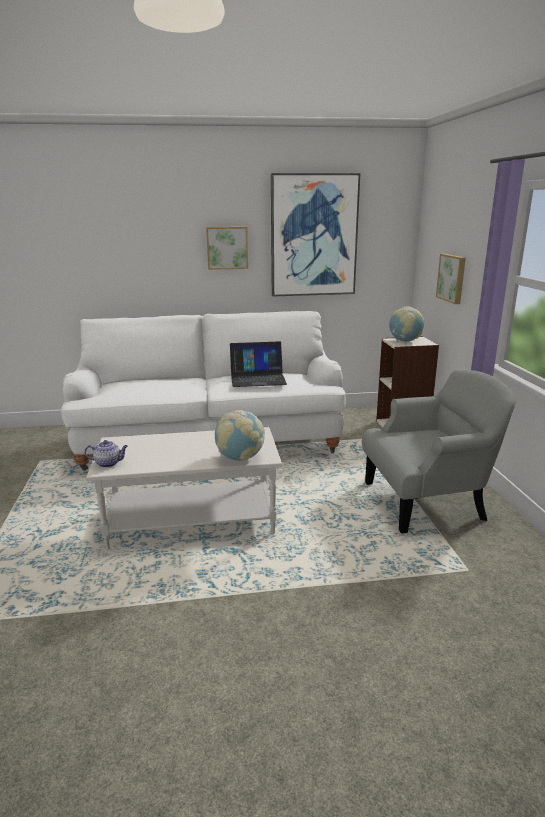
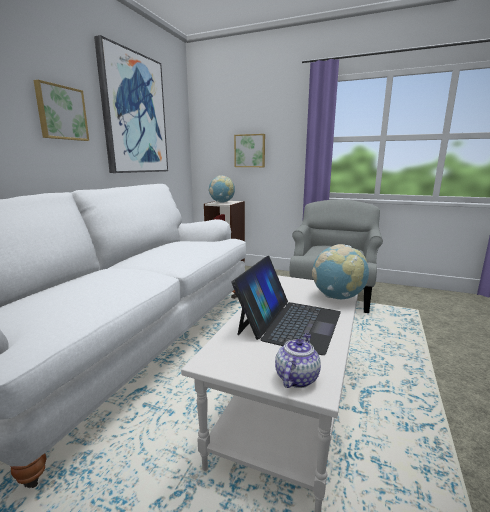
camera: 60 degrees left, 5 degrees down
laptop [230,341,287,387] -> laptop moved to [232,256,341,355]

